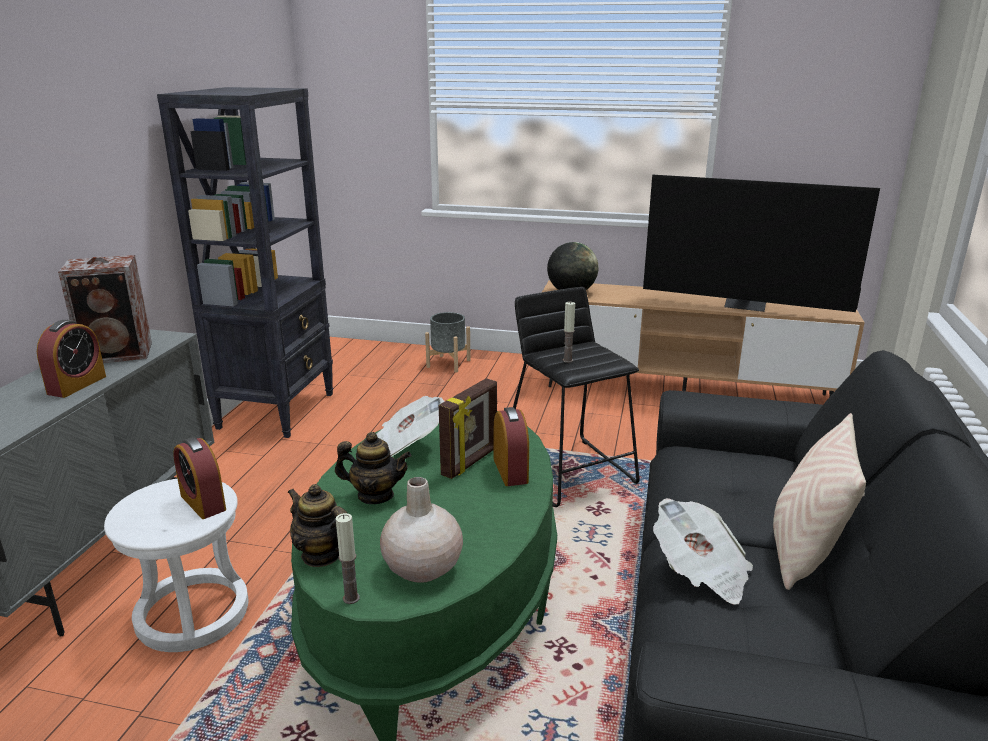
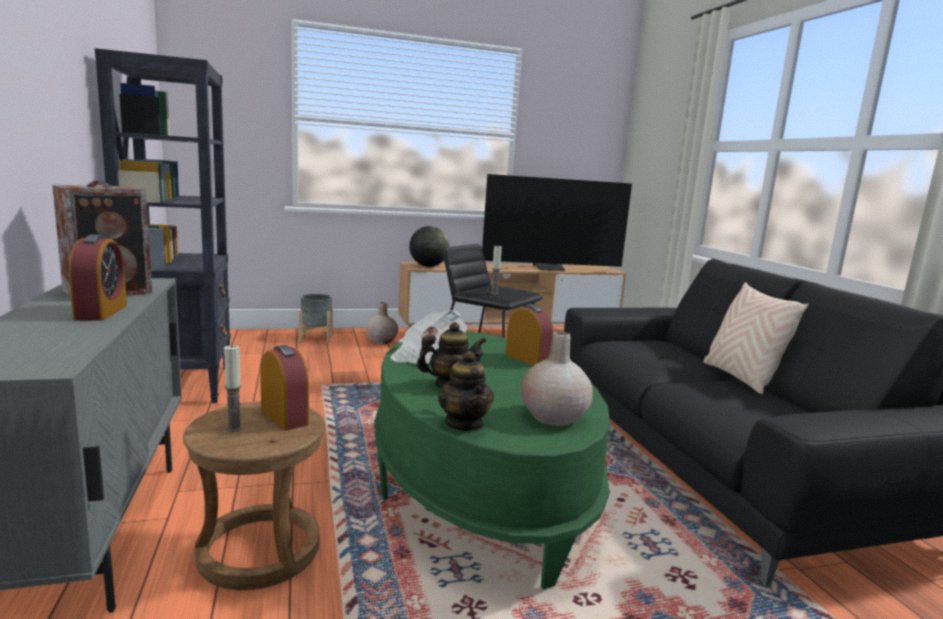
camera: 30 degrees left, 10 degrees down
white stool [104,479,248,652] -> brown stool [183,401,325,590]
alarm clock [174,437,226,519] -> alarm clock turned 150 degrees counterclockwise [260,345,309,431]
teapot [287,484,347,567] -> teapot turned 120 degrees counterclockwise [438,351,494,432]
candle [336,513,360,604] -> candle moved to [224,345,242,432]
picture frame [439,378,497,479] -> none
newspaper [653,498,753,604] -> none
none -> beige vase [366,302,398,344]

